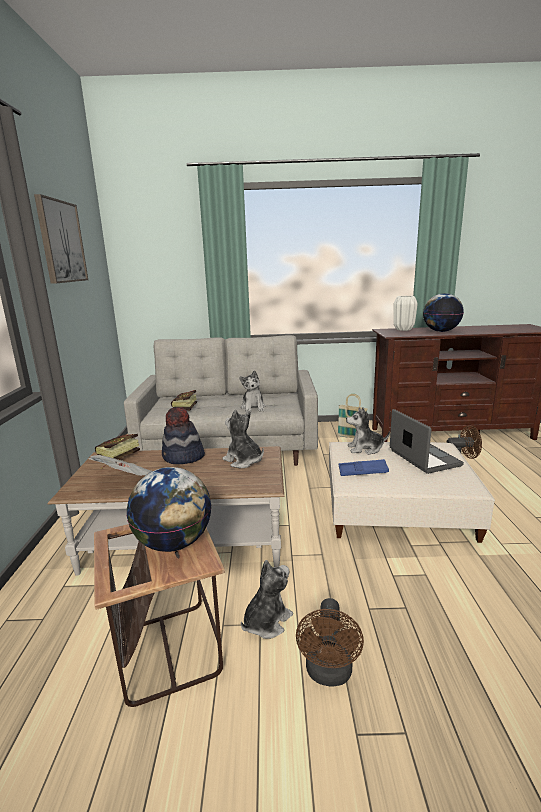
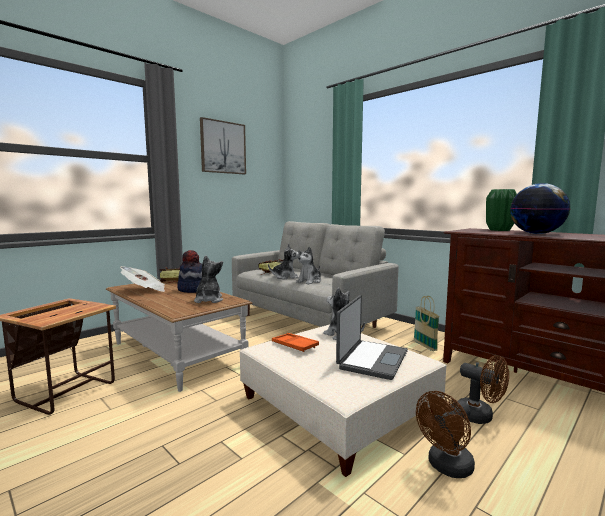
camera: 45 degrees right, 10 degrees down
globe [127,467,212,552] -> none
plush toy [241,560,293,639] -> plush toy moved to [268,244,299,279]
brown fan [296,598,364,687] -> brown fan moved to [416,391,475,478]
blue tray [339,459,389,476] -> orange tray [272,333,319,352]
white vase [393,296,418,331] -> green vase [486,189,517,231]

